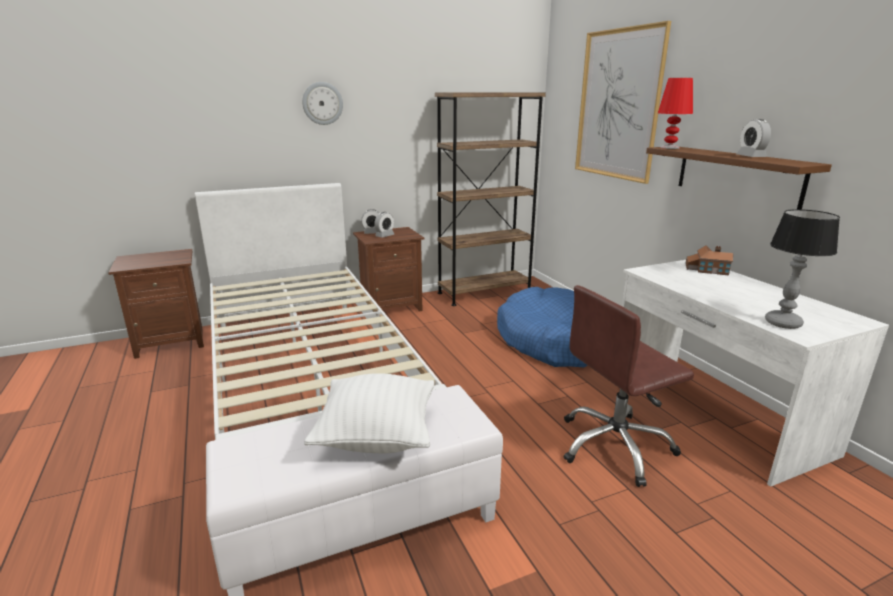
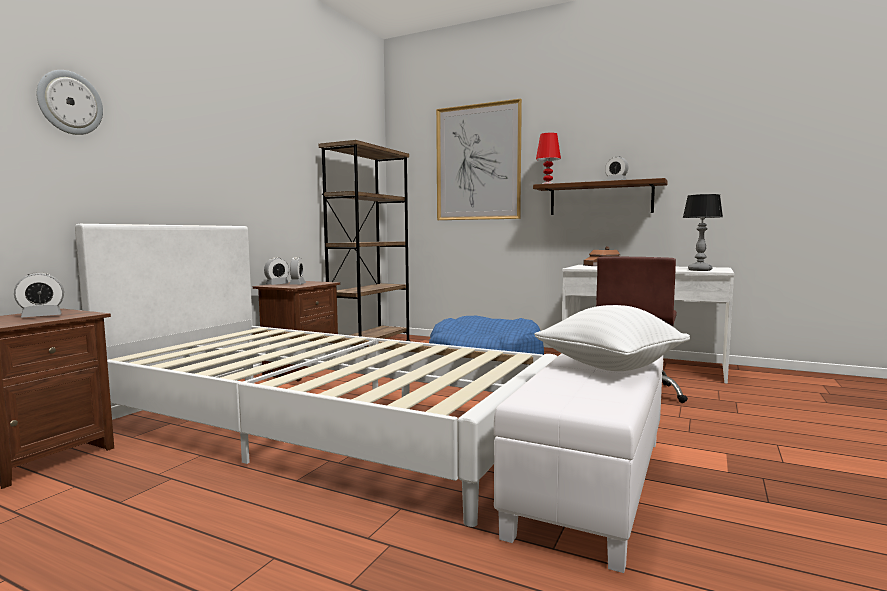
camera: 40 degrees left, 15 degrees down
wall clock [302,82,343,125] -> wall clock moved to [37,70,103,135]
none -> alarm clock [14,272,64,317]

